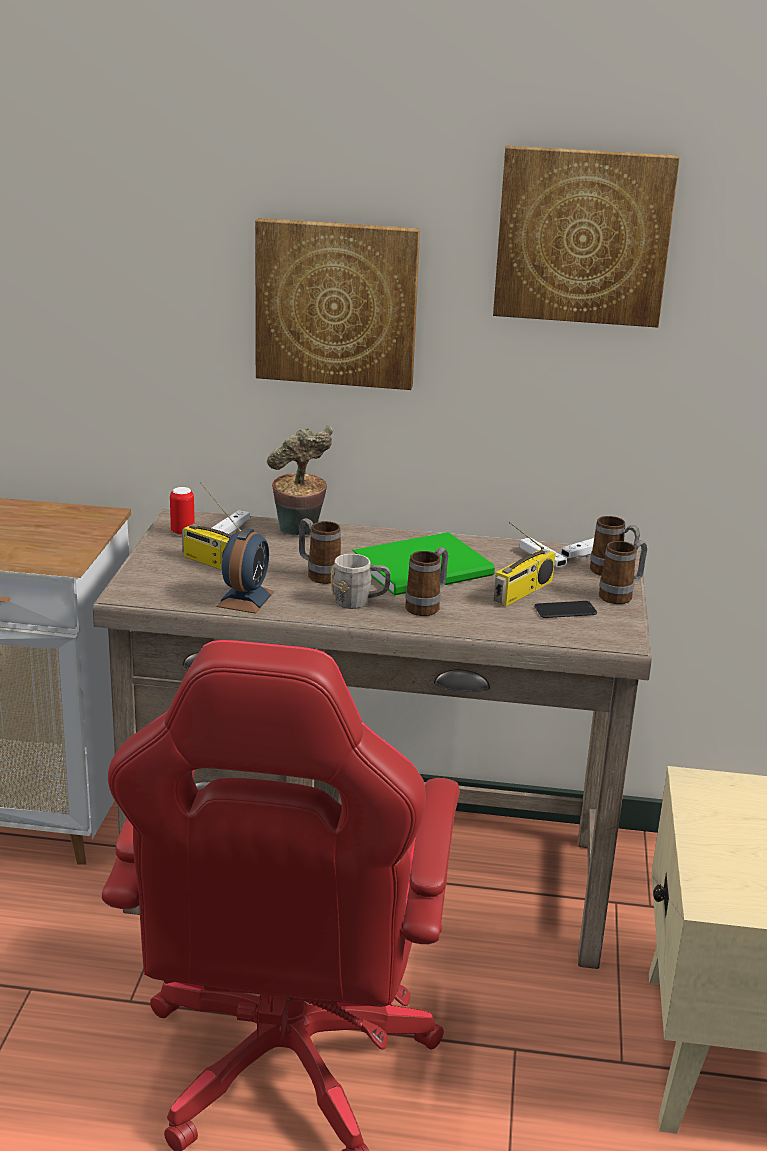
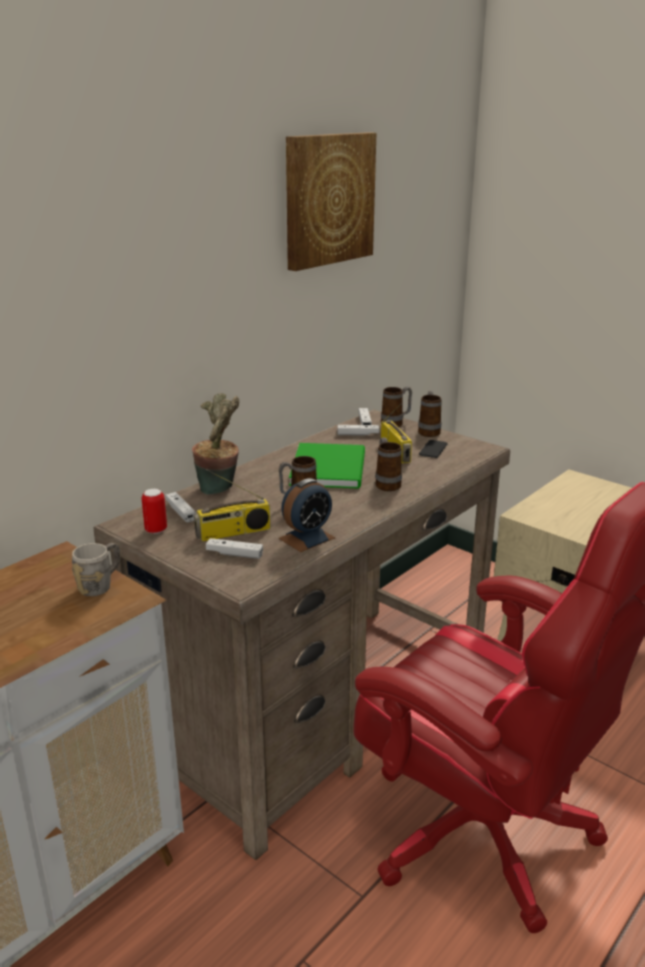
camera: 55 degrees left, 0 degrees up
alarm clock [217,528,274,614] -> alarm clock turned 90 degrees clockwise [279,478,336,552]
picture [255,218,420,390] -> none
grey mug [331,554,390,609] -> grey mug moved to [72,543,121,596]
none -> white game controller [206,538,263,559]

